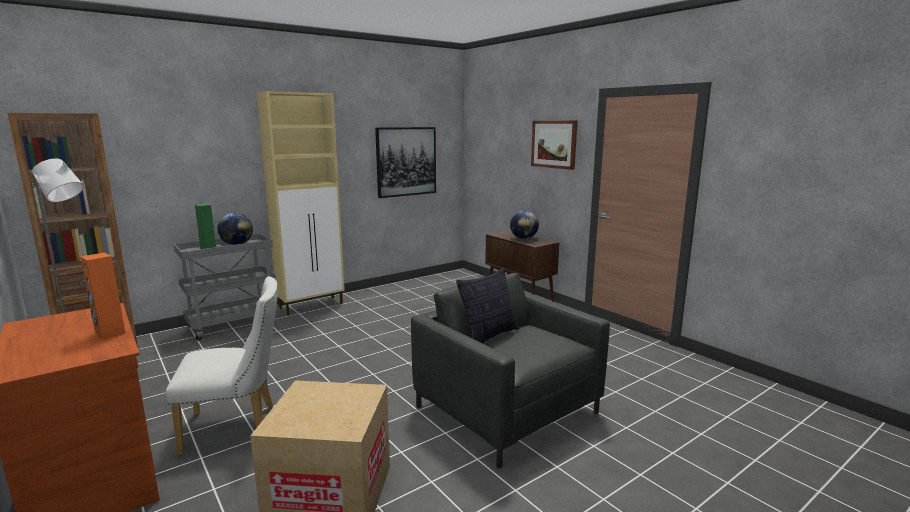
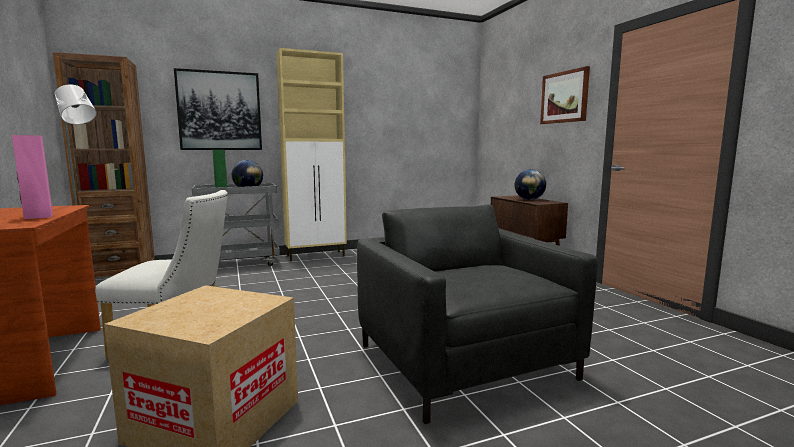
camera: 15 degrees right, 5 degrees down
orange speaker [80,253,125,339] -> pink speaker [12,135,53,219]
picture [375,127,436,198] -> picture moved to [174,68,262,150]
pillow [456,268,519,343] -> none

